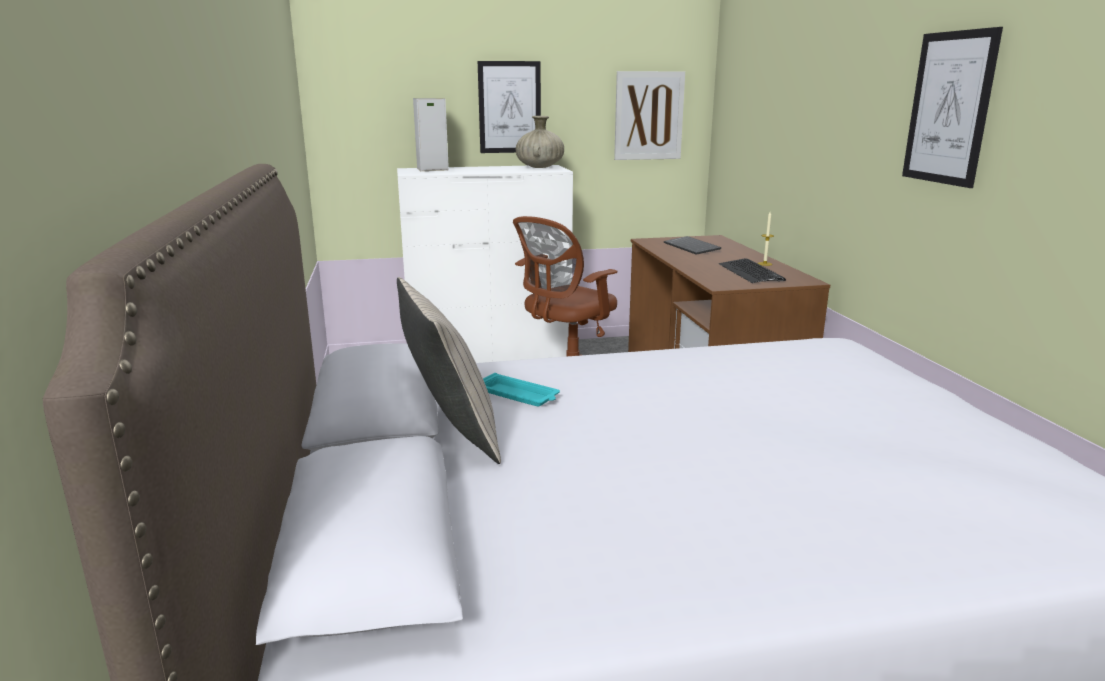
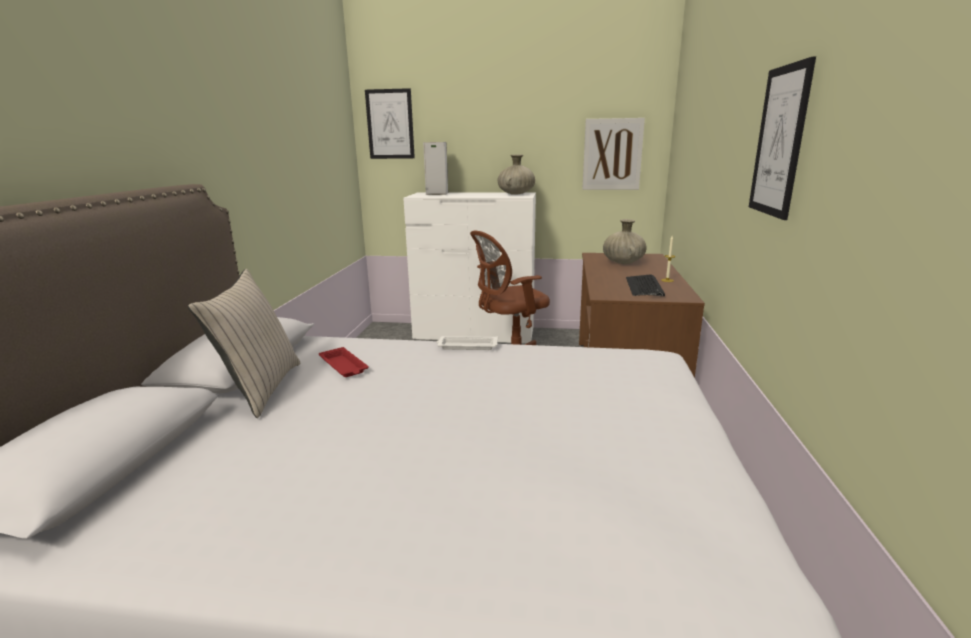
camera: 20 degrees right, 0 degrees up
picture [478,61,541,153] -> picture moved to [365,88,415,159]
turquoise tray [483,373,560,406] -> red tray [319,347,369,377]
keyboard [664,236,721,255] -> beige vase [603,219,647,264]
none -> white tray [436,336,498,350]

